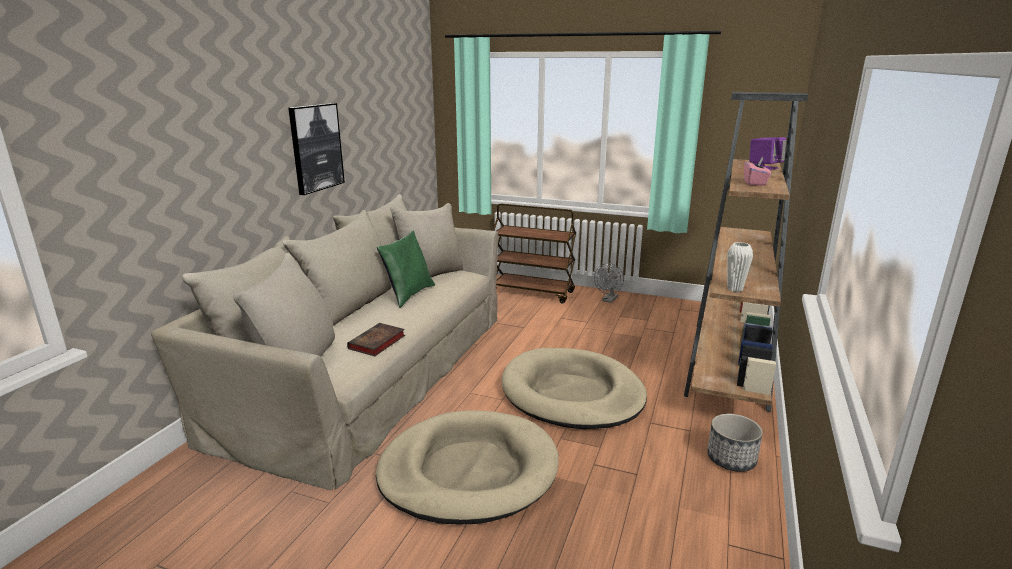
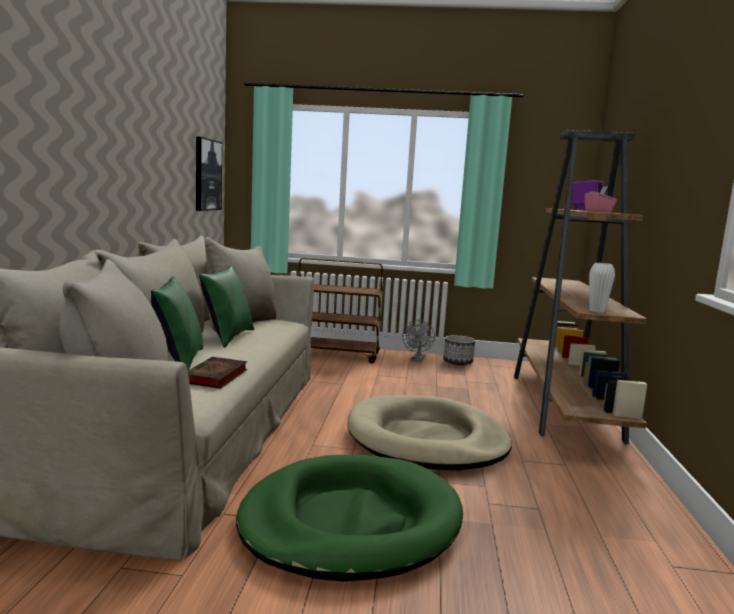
camera: 15 degrees left, 10 degrees down
picture [288,103,345,195] -> picture moved to [196,137,222,211]
beige dog bed [376,410,559,524] -> green dog bed [236,455,463,582]
planter [707,414,763,472] -> planter moved to [443,335,475,365]
none -> green pillow [151,276,203,370]

